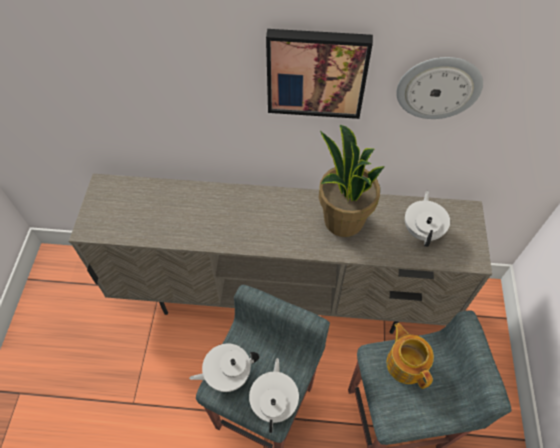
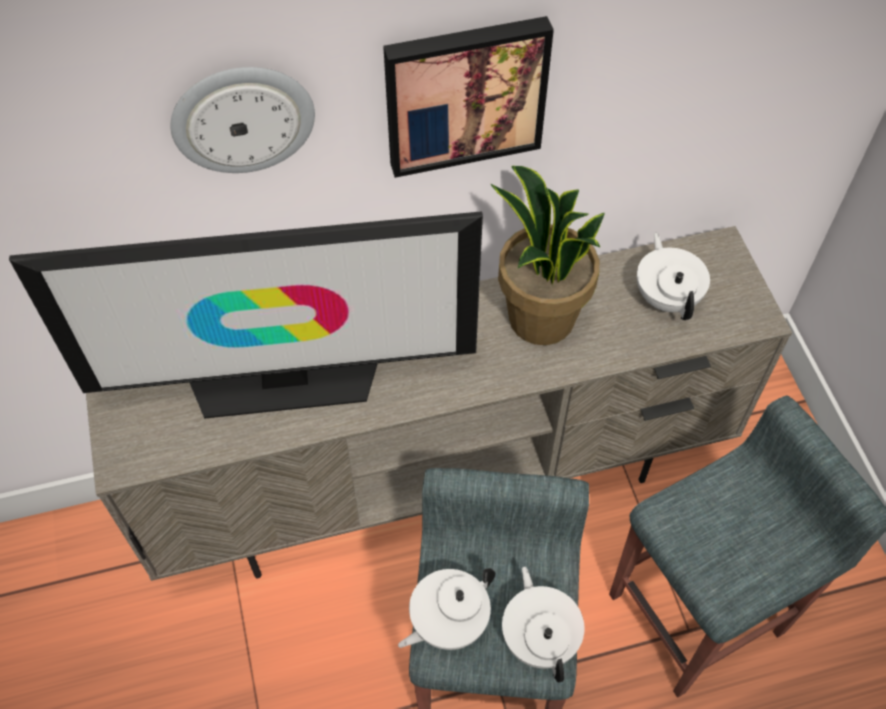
camera: 20 degrees left, 0 degrees up
teapot [386,323,434,389] -> none
wall clock [396,57,483,119] -> wall clock moved to [170,67,315,173]
none -> television [9,211,483,419]

